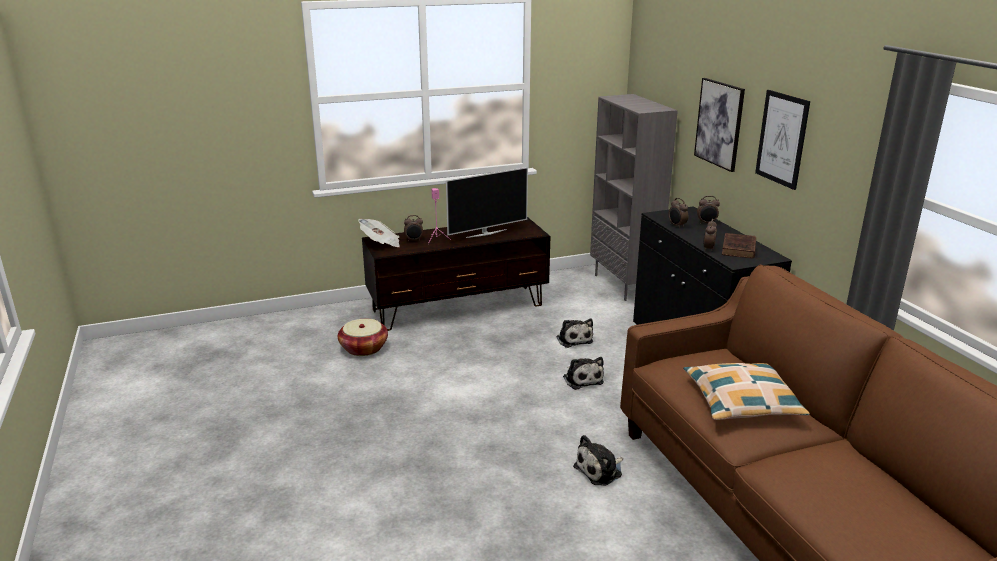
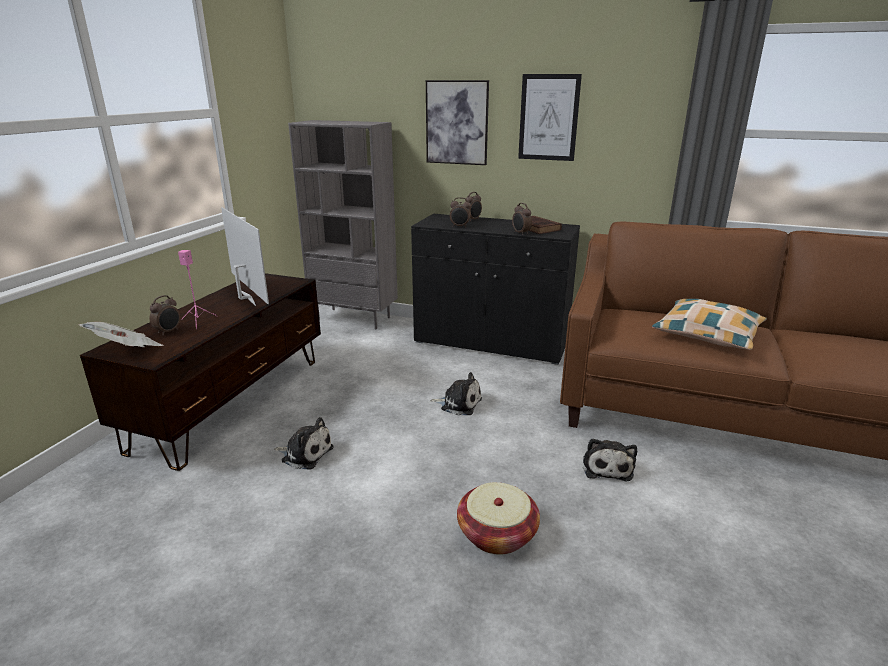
camera: 50 degrees left, 0 degrees up
basket [338,319,388,356] -> basket moved to [457,482,540,555]
television [446,167,528,238] -> television turned 45 degrees counterclockwise [221,207,269,306]
plush toy [557,318,593,348] -> plush toy moved to [274,417,334,469]

